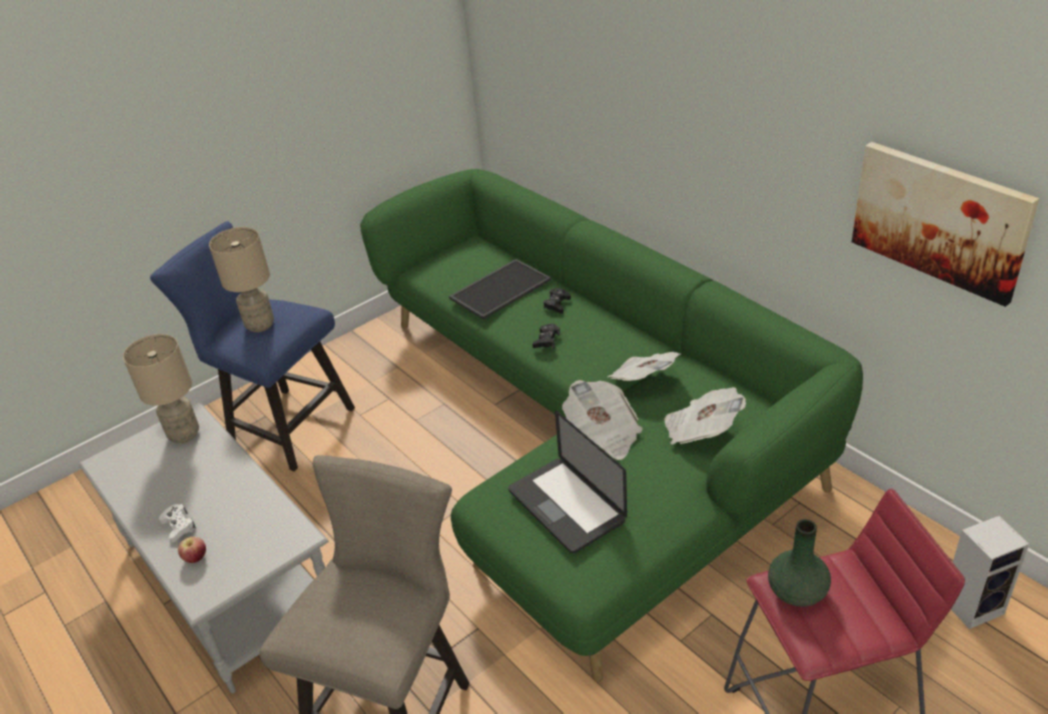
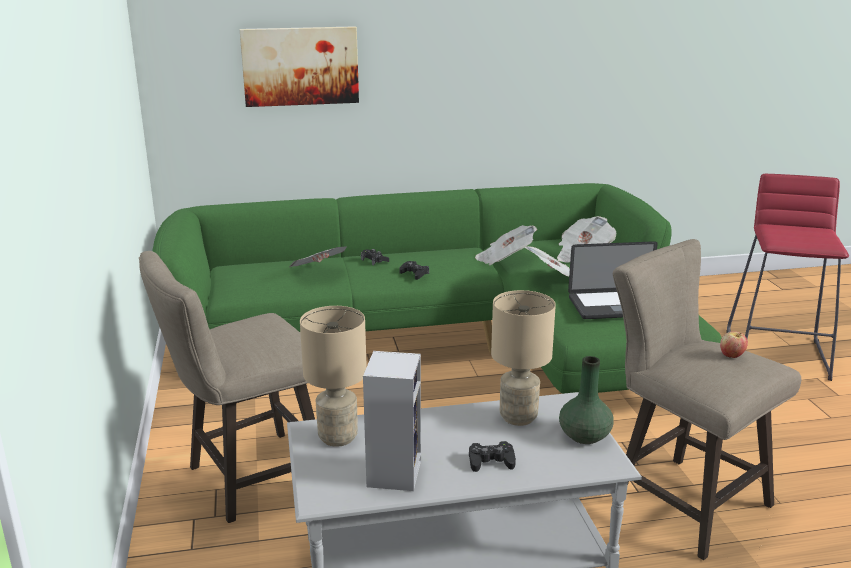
camera: 65 degrees left, 15 degrees down
blue stool [150,221,355,471] -> beige stool [139,251,315,523]
white game controller [159,504,196,542] -> black game controller [469,441,516,472]
apple [178,536,206,563] -> apple moved to [720,331,748,358]
beige table lamp [209,227,274,332] -> beige table lamp moved to [491,290,556,426]
tray [449,259,551,320] -> newspaper [290,246,346,267]
green vase [768,519,831,607] -> green vase moved to [559,356,614,444]
picture [852,142,1039,307] -> picture moved to [240,26,359,107]
speaker [951,516,1030,629] -> speaker moved to [363,351,421,491]

